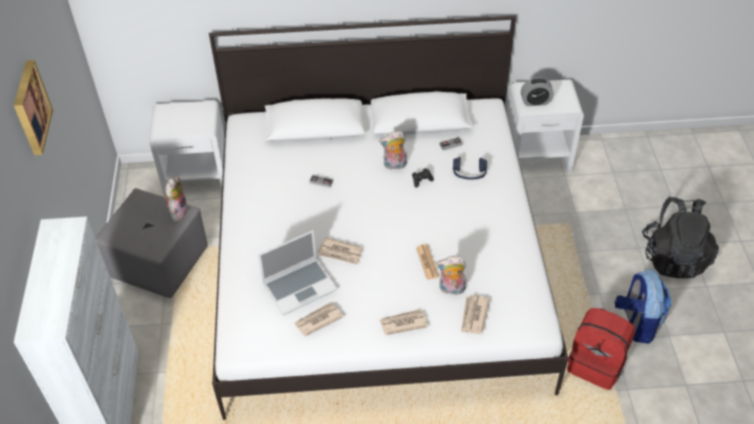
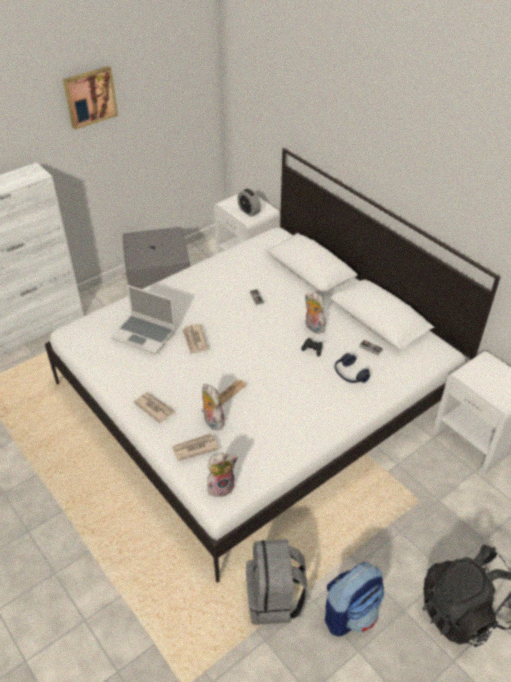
camera: 55 degrees right, 5 degrees down
plush toy [163,176,189,223] -> plush toy moved to [207,453,238,497]
newspaper [295,303,343,336] -> none
alarm clock [521,78,554,106] -> alarm clock moved to [237,189,261,217]
red backpack [567,308,635,390] -> grey backpack [246,539,308,625]

